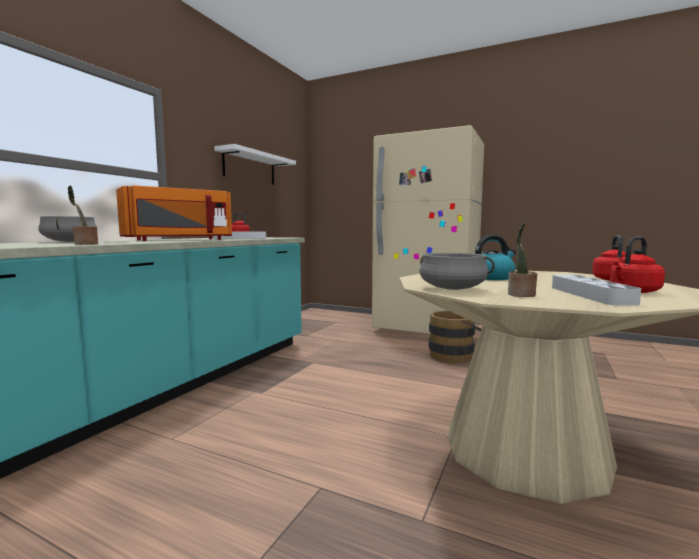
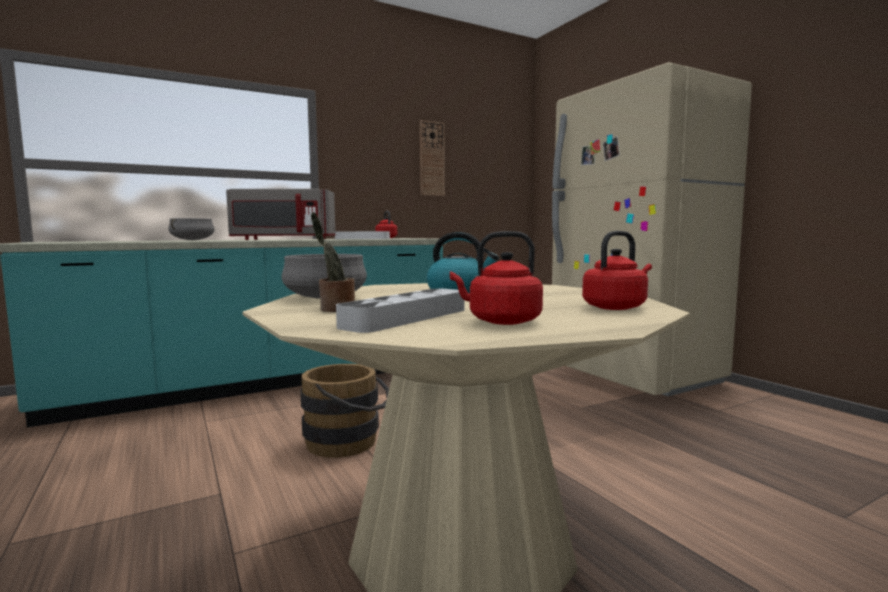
camera: 35 degrees right, 0 degrees up
potted plant [68,185,98,245] -> none
orange microwave [116,185,232,241] -> grey microwave [226,189,336,240]
white shelf [214,144,296,185] -> wall clock [420,120,445,196]
brown bucket [429,311,481,363] -> brown bucket moved to [300,364,389,458]

